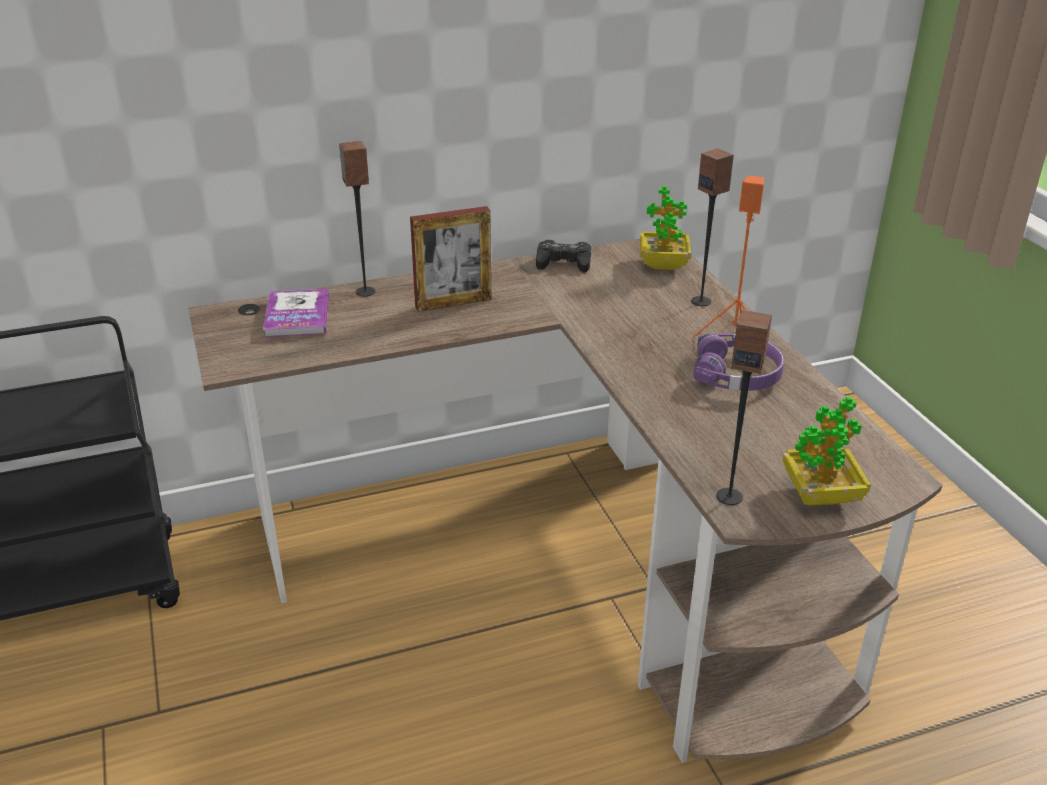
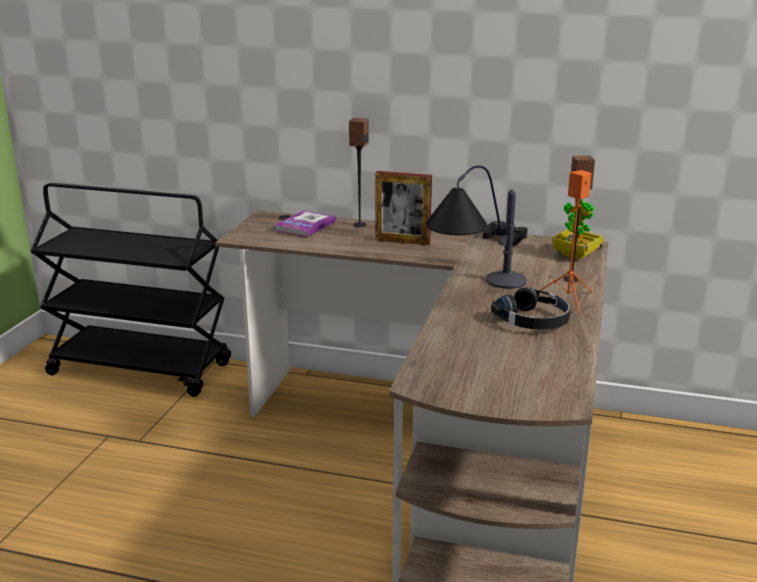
camera: 35 degrees right, 10 degrees down
purple headphones [693,333,785,391] -> black headphones [491,287,571,330]
speaker [716,310,772,505] -> none
potted plant [782,397,871,506] -> none
none -> table lamp [426,165,527,289]

